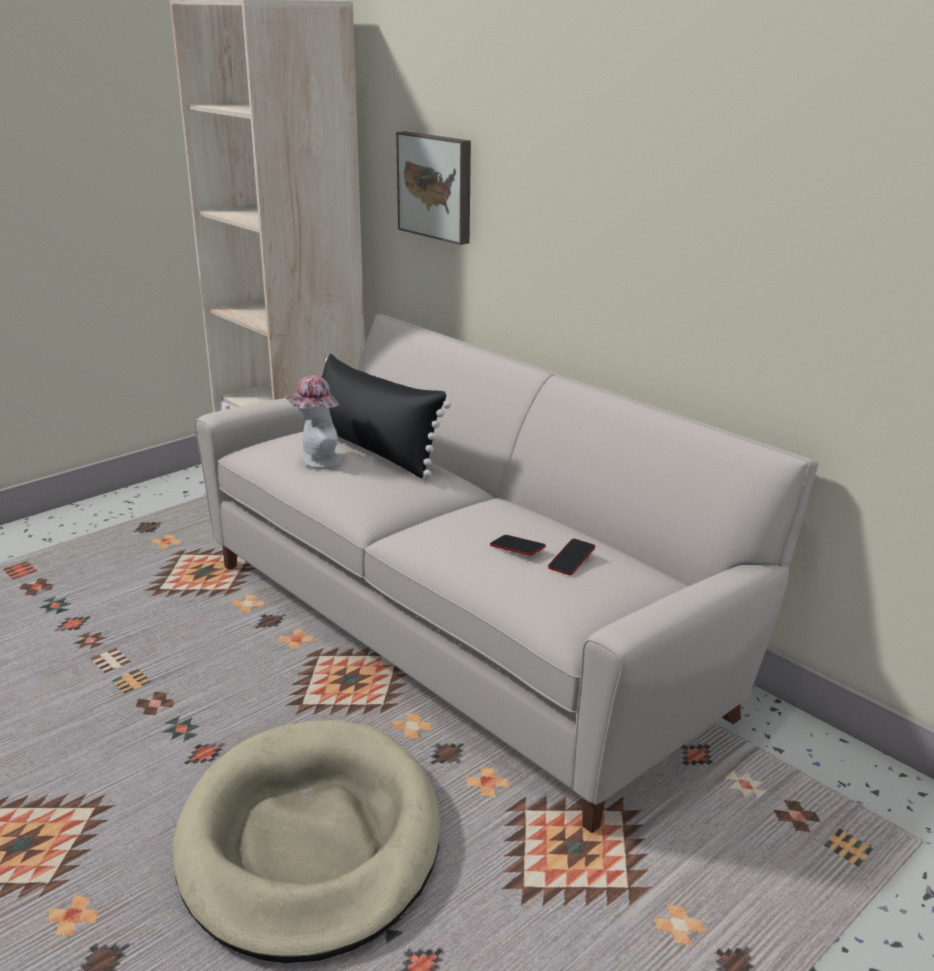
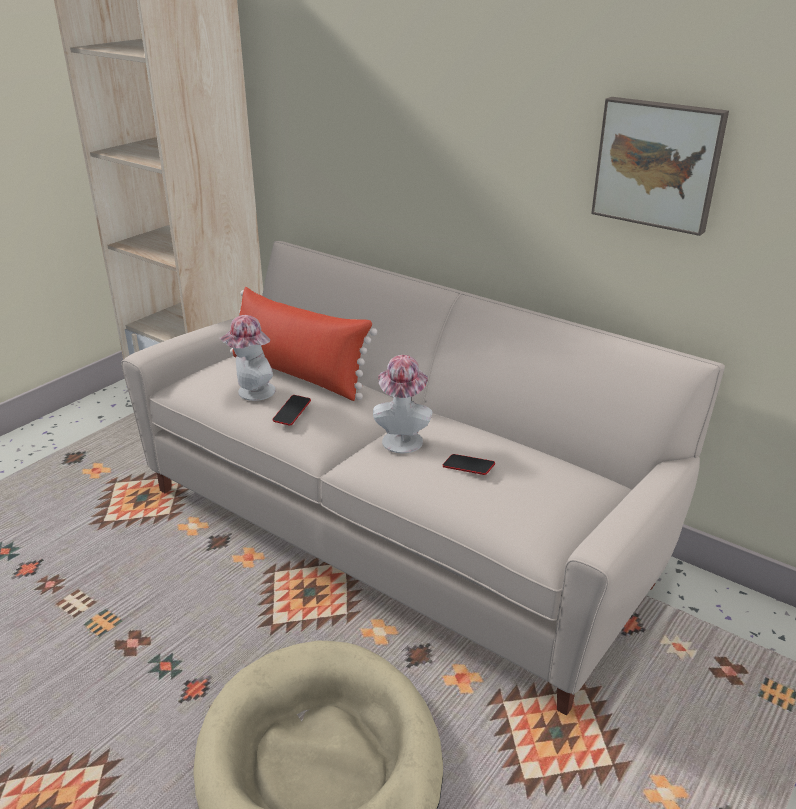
camera: 10 degrees left, 5 degrees up
black pillow [322,354,451,478] -> red pillow [230,287,377,401]
picture [396,131,471,245] -> picture moved to [591,97,729,236]
phone [548,539,595,575] -> phone moved to [273,395,311,426]
none -> hat [373,355,432,453]

